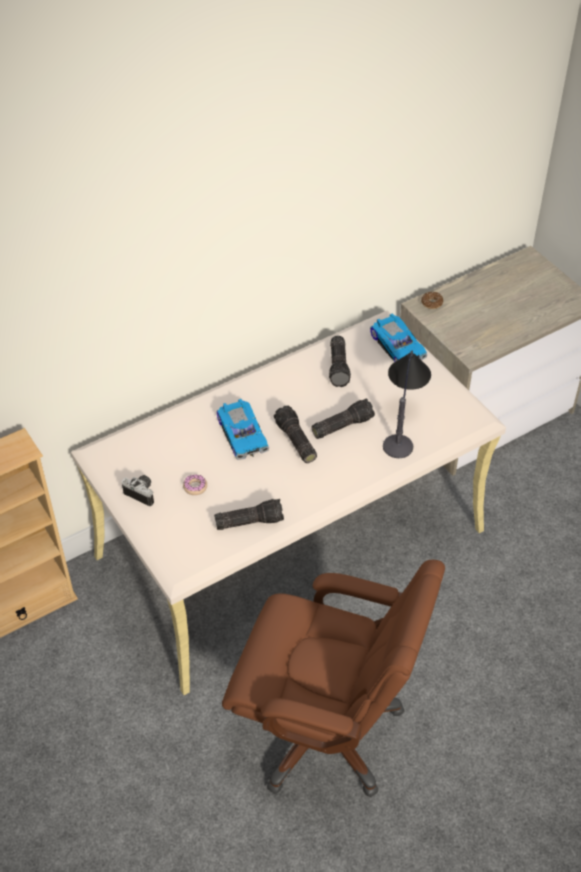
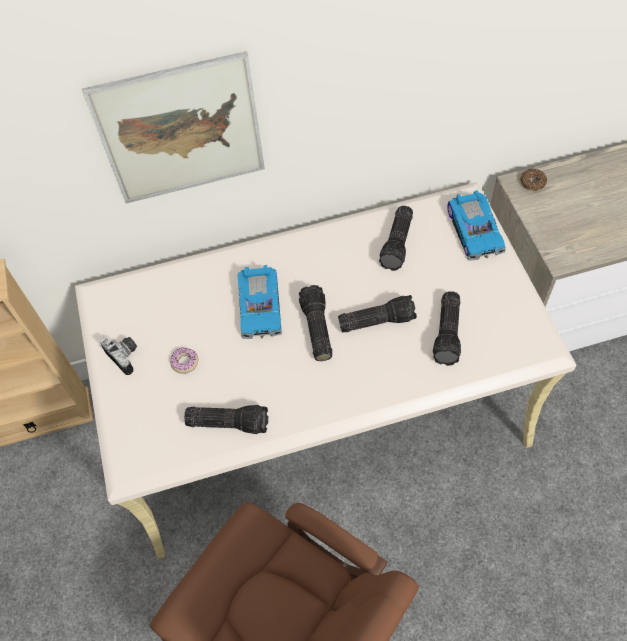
camera: 20 degrees right, 10 degrees up
table lamp [383,350,431,458] -> flashlight [433,291,461,366]
none -> picture [82,51,265,203]

